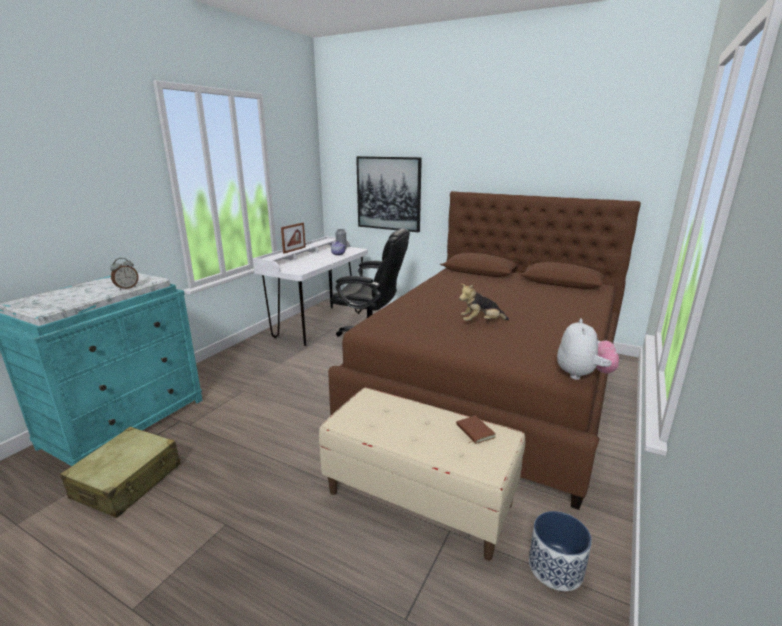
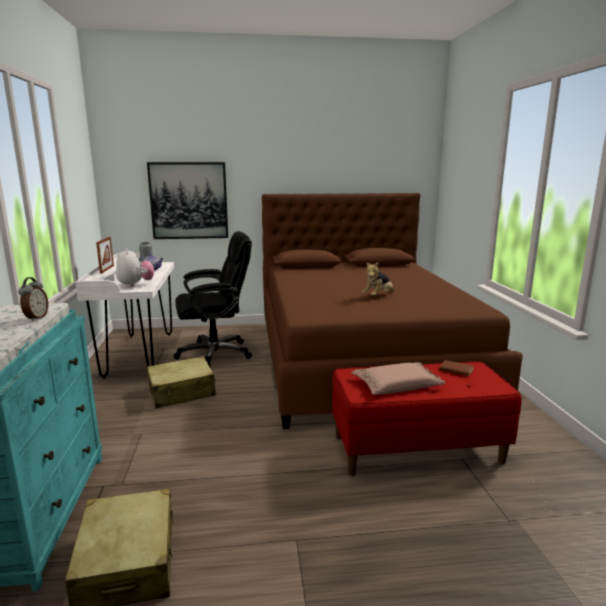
camera: 35 degrees left, 5 degrees down
beige bench [319,388,525,561] -> red bench [332,362,522,476]
planter [529,511,592,591] -> none
plush toy [557,318,619,380] -> plush toy moved to [116,248,154,287]
none -> beige suitcase [147,356,216,408]
none -> beige pillow [351,362,446,395]

